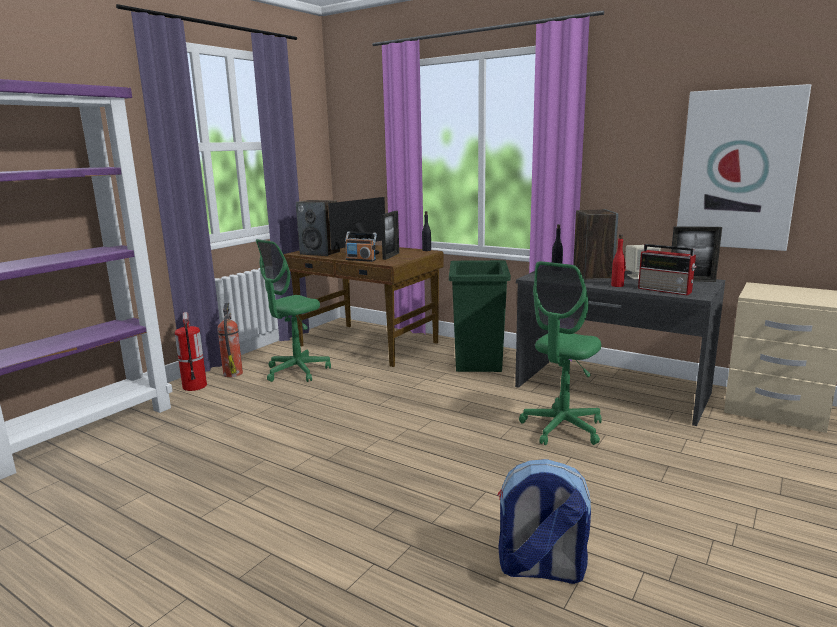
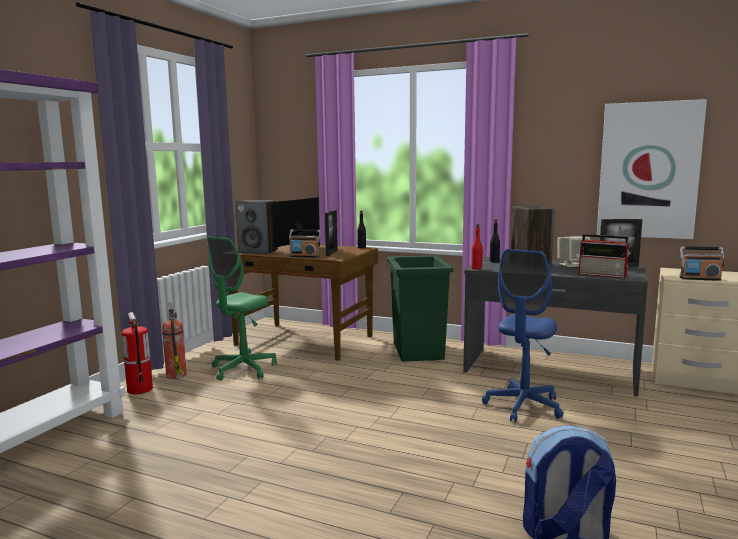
camera: 10 degrees left, 5 degrees down
green office chair [519,261,602,445] -> blue office chair [482,249,563,422]
red bottle [611,234,626,287] -> red bottle moved to [471,224,483,270]
none -> radio [680,246,724,281]

